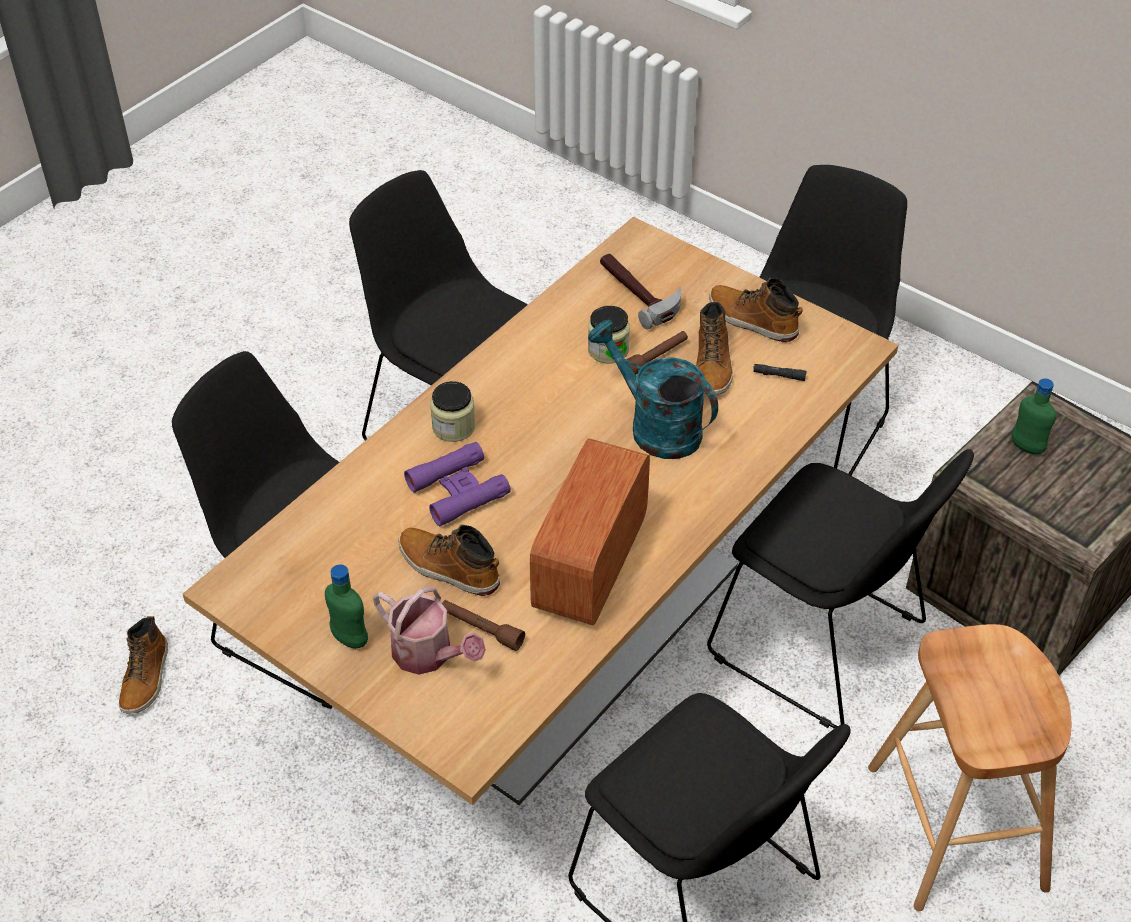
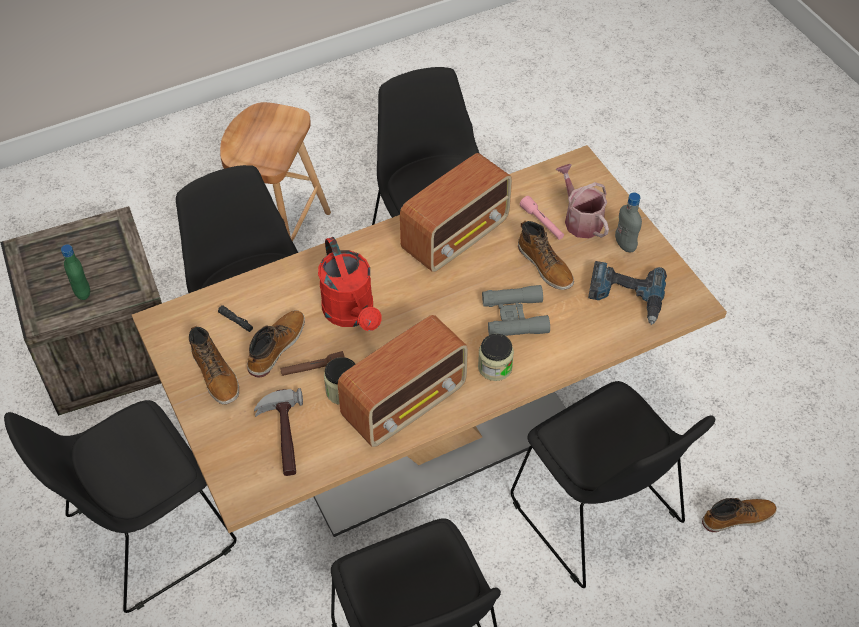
camera: 155 degrees left, 5 degrees up
boot [119,616,168,714] -> boot turned 45 degrees clockwise [702,498,777,532]
green bottle [325,564,368,649] -> grey bottle [615,193,642,252]
purple binoculars [404,442,511,526] -> grey binoculars [482,285,550,336]
brown flashlight [442,600,525,651] -> pink flashlight [520,196,564,240]
turquoise watering can [588,320,718,459] -> red watering can [318,237,382,331]
none -> radio [338,315,468,447]
none -> power drill [588,261,667,325]

